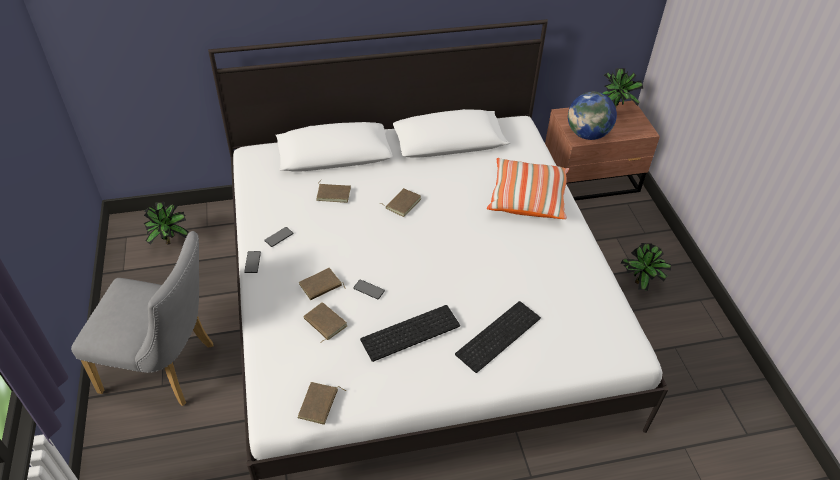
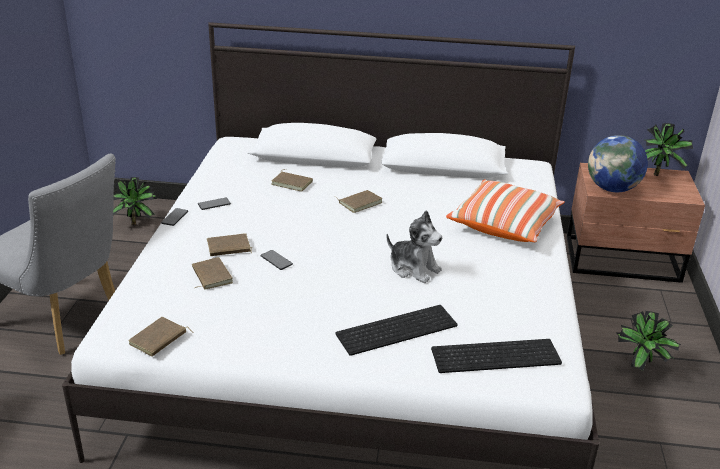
camera: 20 degrees right, 15 degrees down
keyboard [360,305,460,362] -> keyboard moved to [431,339,562,373]
none -> plush toy [386,210,442,283]

